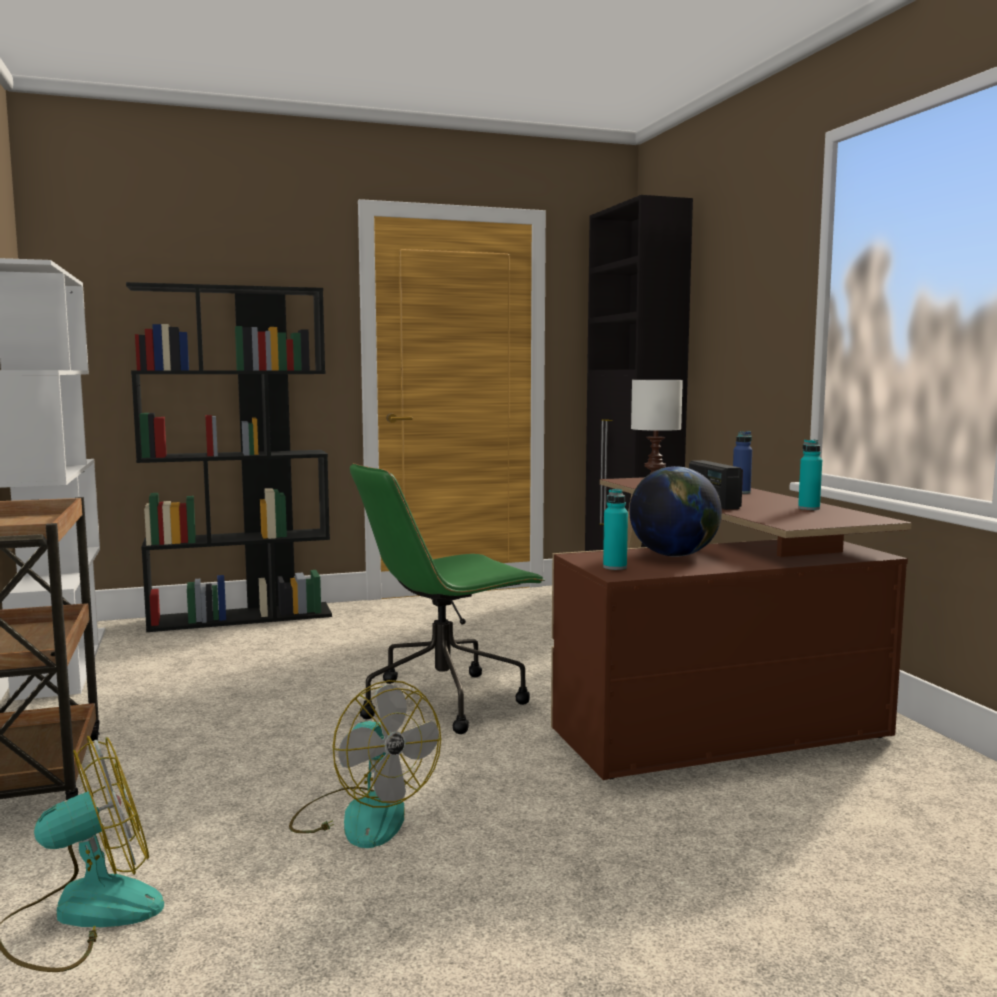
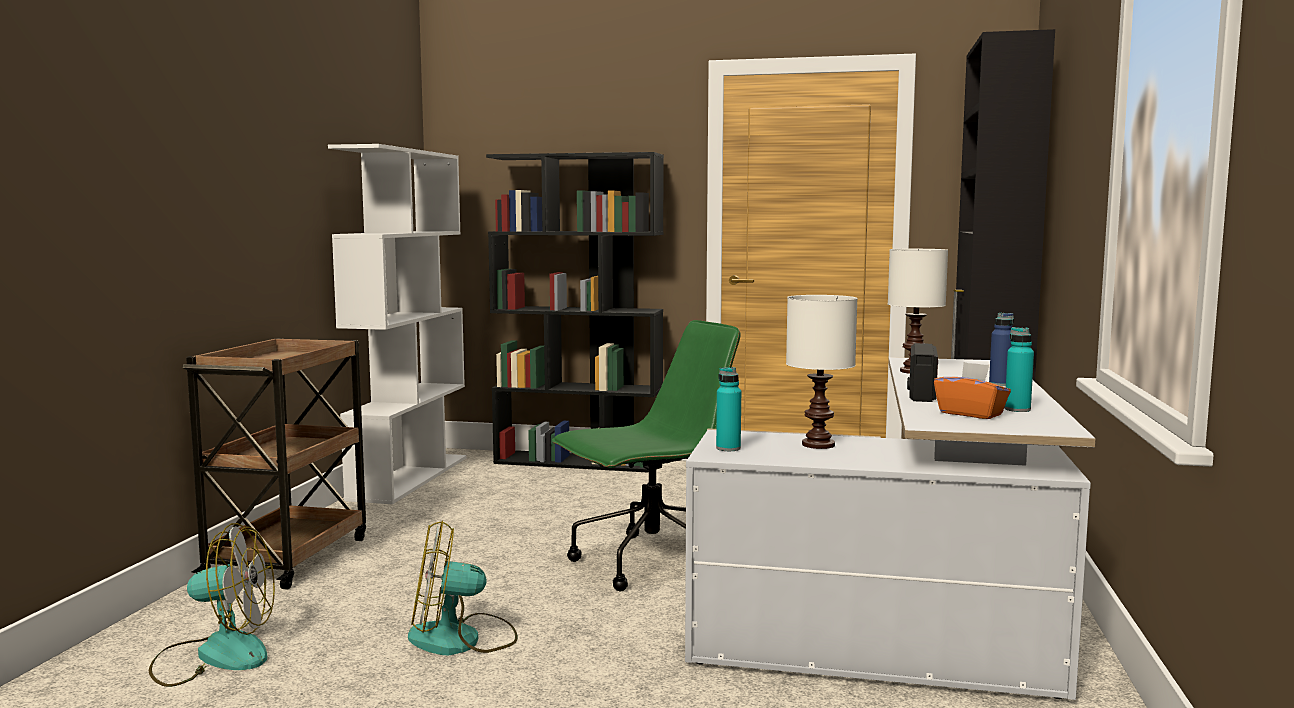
camera: 30 degrees right, 0 degrees up
fan [289,680,441,848] -> fan turned 90 degrees clockwise [408,520,518,655]
green office chair [350,463,545,734] -> green office chair turned 150 degrees clockwise [552,320,741,592]
brown desk [551,477,912,780] -> white desk [685,357,1096,700]
globe [629,466,722,557] -> white table lamp [786,295,858,449]
none -> orange tissue box [934,362,1011,419]

